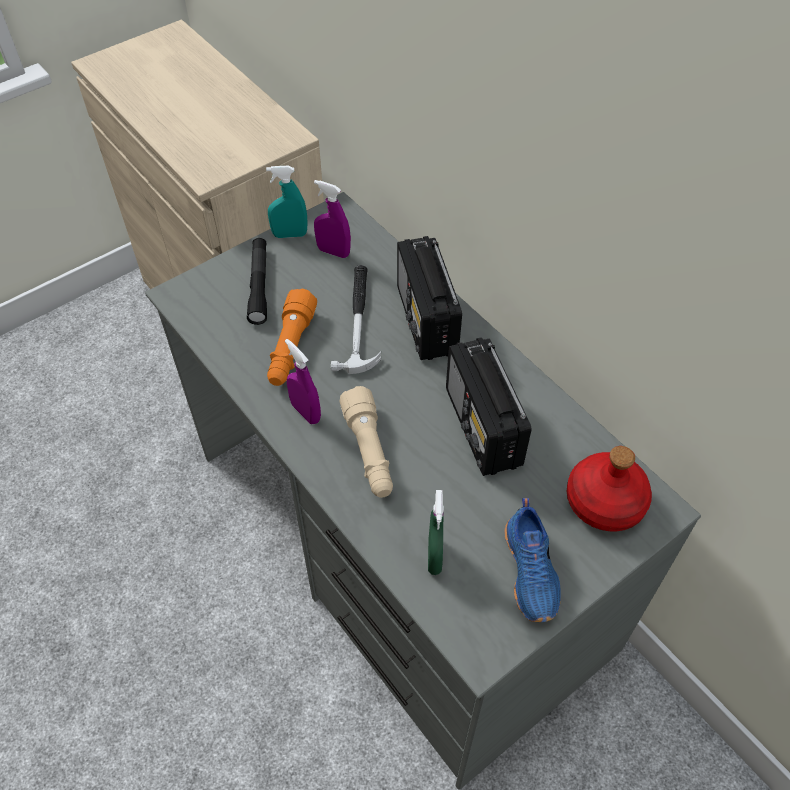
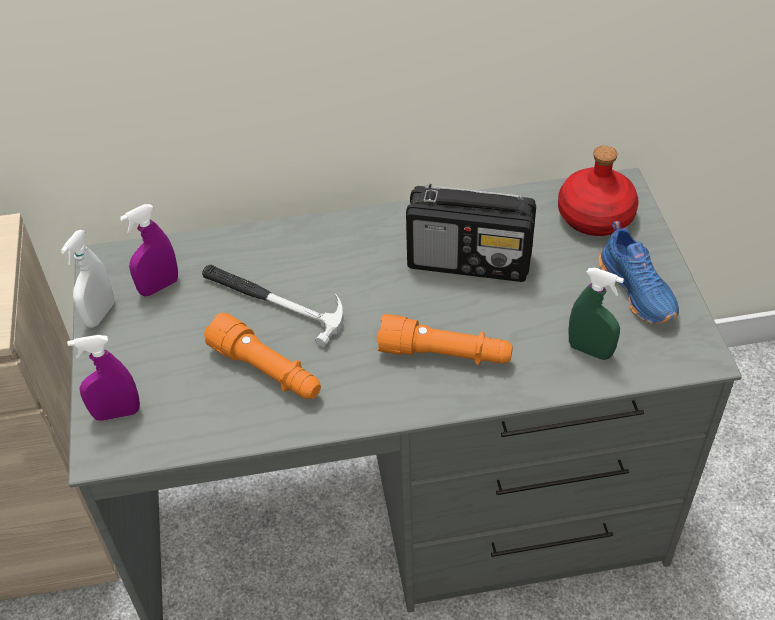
camera: 60 degrees left, 5 degrees down
black flashlight [247,238,267,325] -> none
turquoise spray bottle [266,166,308,238] -> white spray bottle [60,230,114,328]
purple spray bottle [285,339,321,424] -> purple spray bottle moved to [67,335,140,421]
beige flashlight [340,386,393,498] -> orange flashlight [377,314,513,365]
radio [397,236,462,360] -> none
blue shoe [504,498,561,622] -> blue shoe turned 45 degrees clockwise [599,221,679,324]

